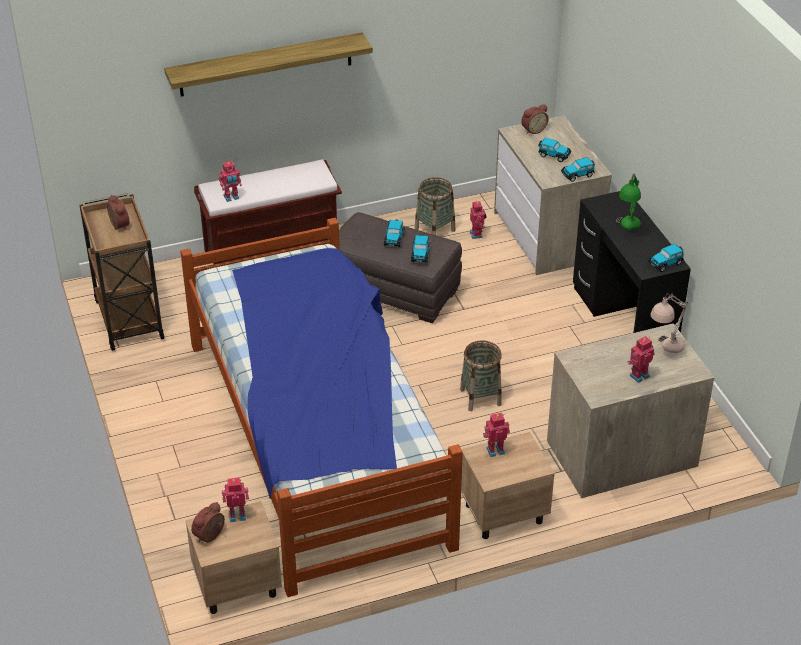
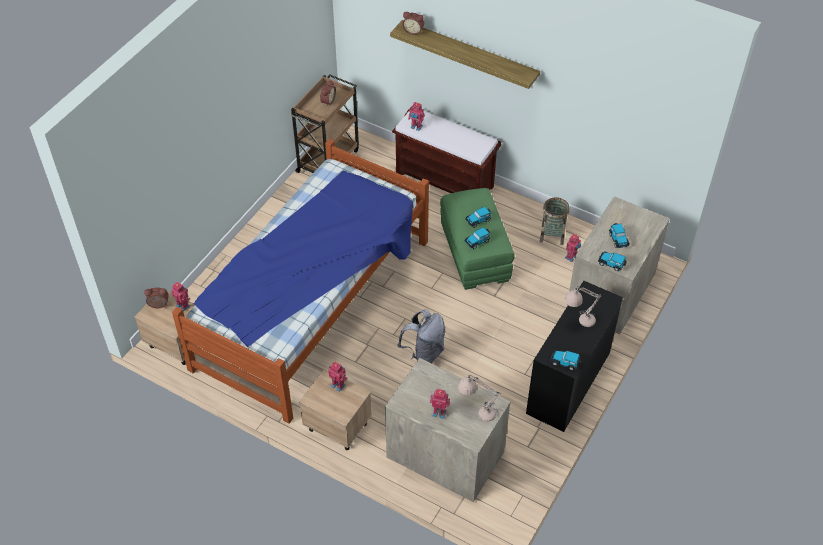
camera: 50 degrees right, 10 degrees up
grey ottoman [339,212,462,323] -> green ottoman [440,188,515,290]
basket [460,340,502,411] -> grey backpack [398,309,445,363]
alarm clock [521,105,548,134] -> alarm clock moved to [402,12,424,35]
green table lamp [616,173,641,230] -> beige table lamp [565,286,601,327]

